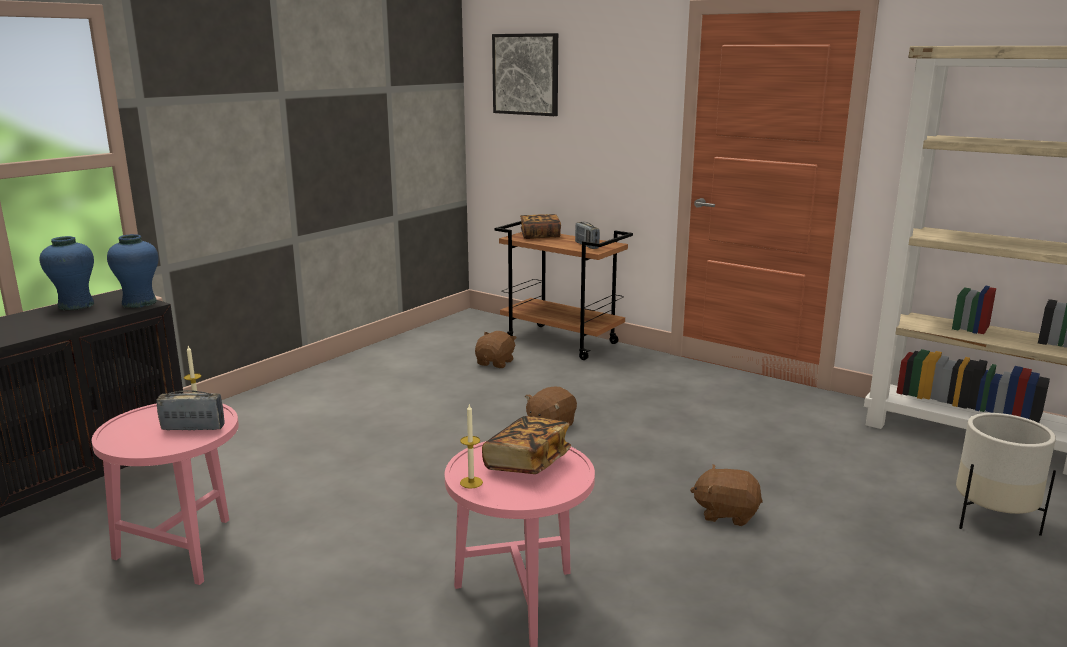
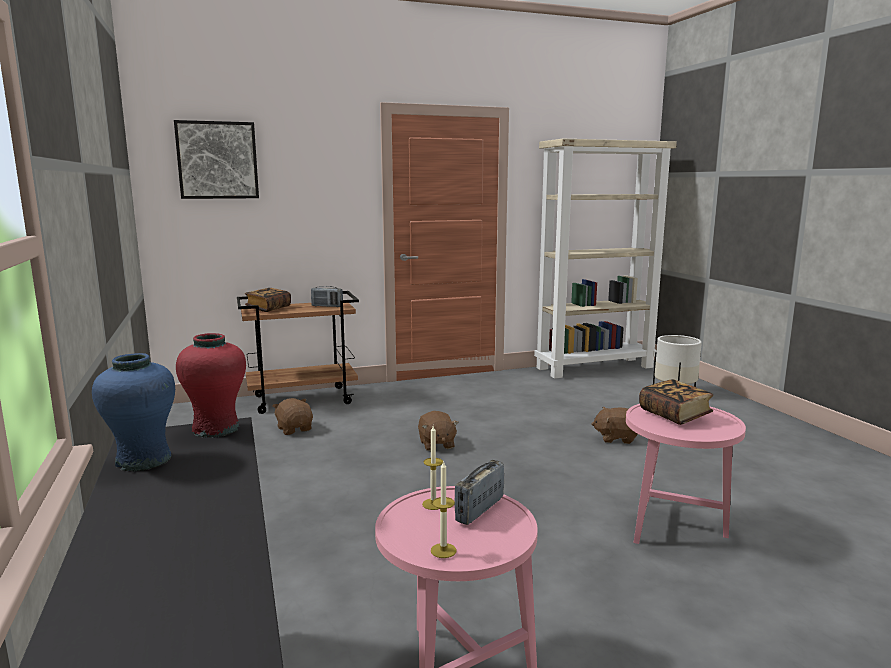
camera: 55 degrees left, 5 degrees down
blue vase [107,234,159,308] -> red vase [176,333,246,438]
candle [460,404,483,489] -> candle moved to [431,460,456,558]
brown plush toy [690,464,763,526] -> brown plush toy turned 45 degrees clockwise [592,407,637,444]

